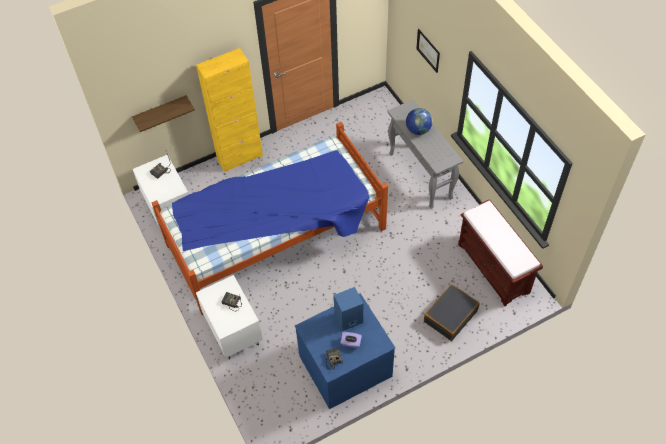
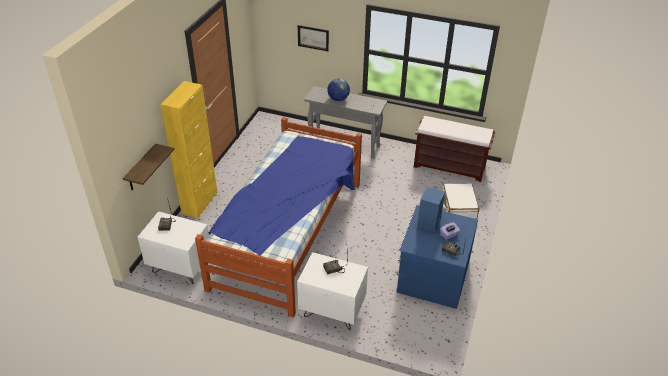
camera: 45 degrees left, 15 degrees down
black suitcase [424,284,480,341] -> white suitcase [442,183,479,219]

